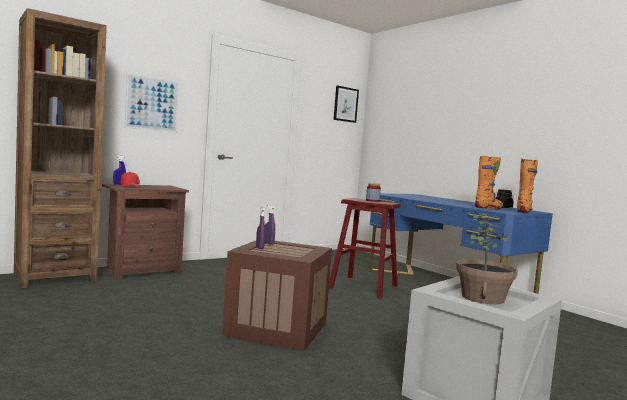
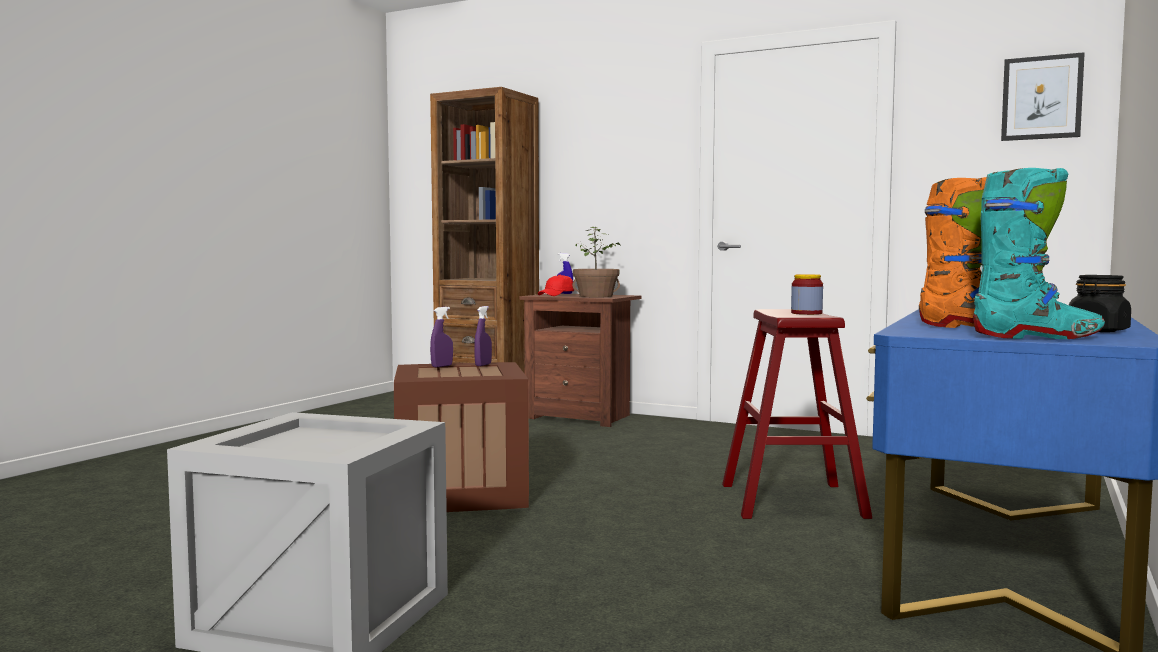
camera: 65 degrees right, 0 degrees up
picture [125,73,179,133] -> none
potted plant [456,213,518,304] -> potted plant moved to [572,227,620,297]
orange boot [517,158,538,213] -> turquoise boot [973,168,1105,339]

